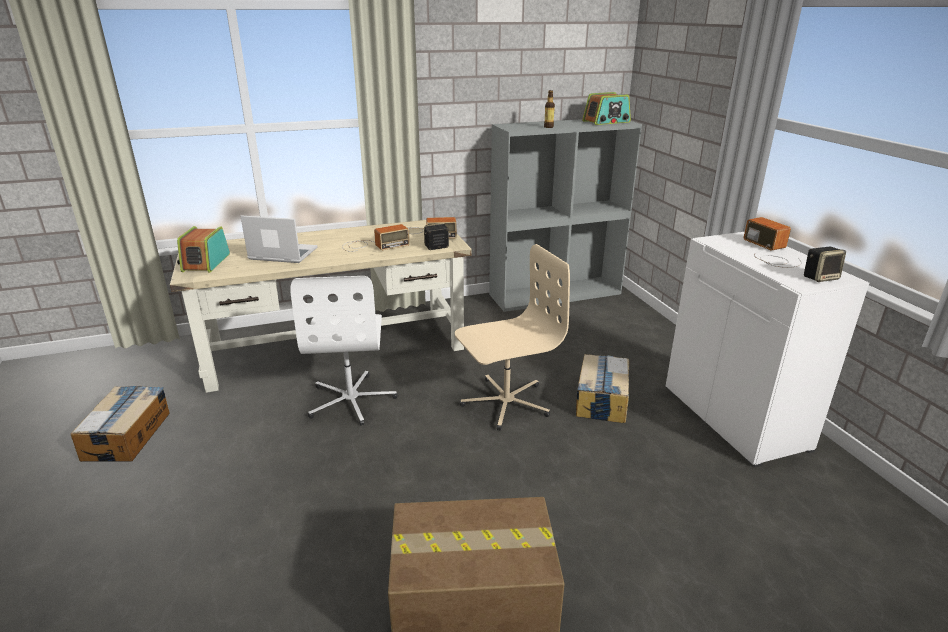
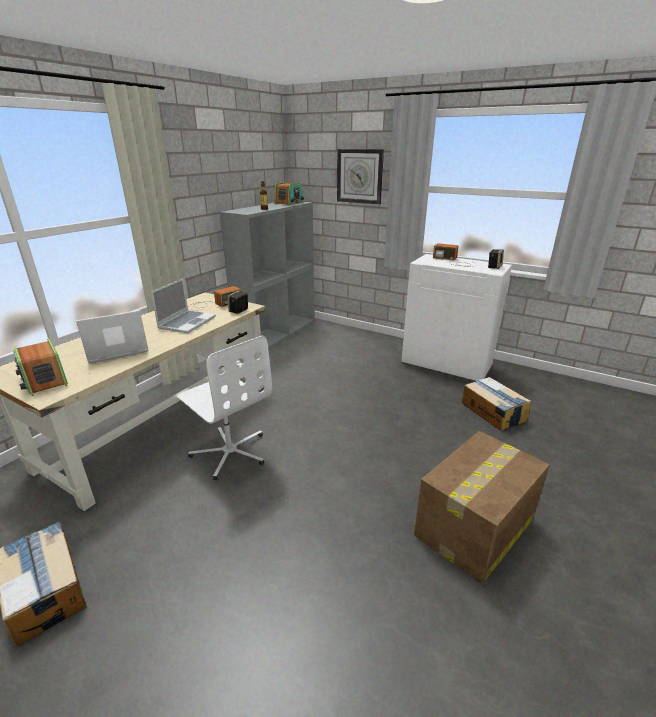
camera: 40 degrees left, 0 degrees up
radio [342,224,410,252] -> laptop [151,278,216,333]
beige office chair [455,244,570,430] -> none
cardboard box [576,354,629,423] -> cardboard box moved to [462,377,531,431]
none -> wall clock [337,149,384,204]

